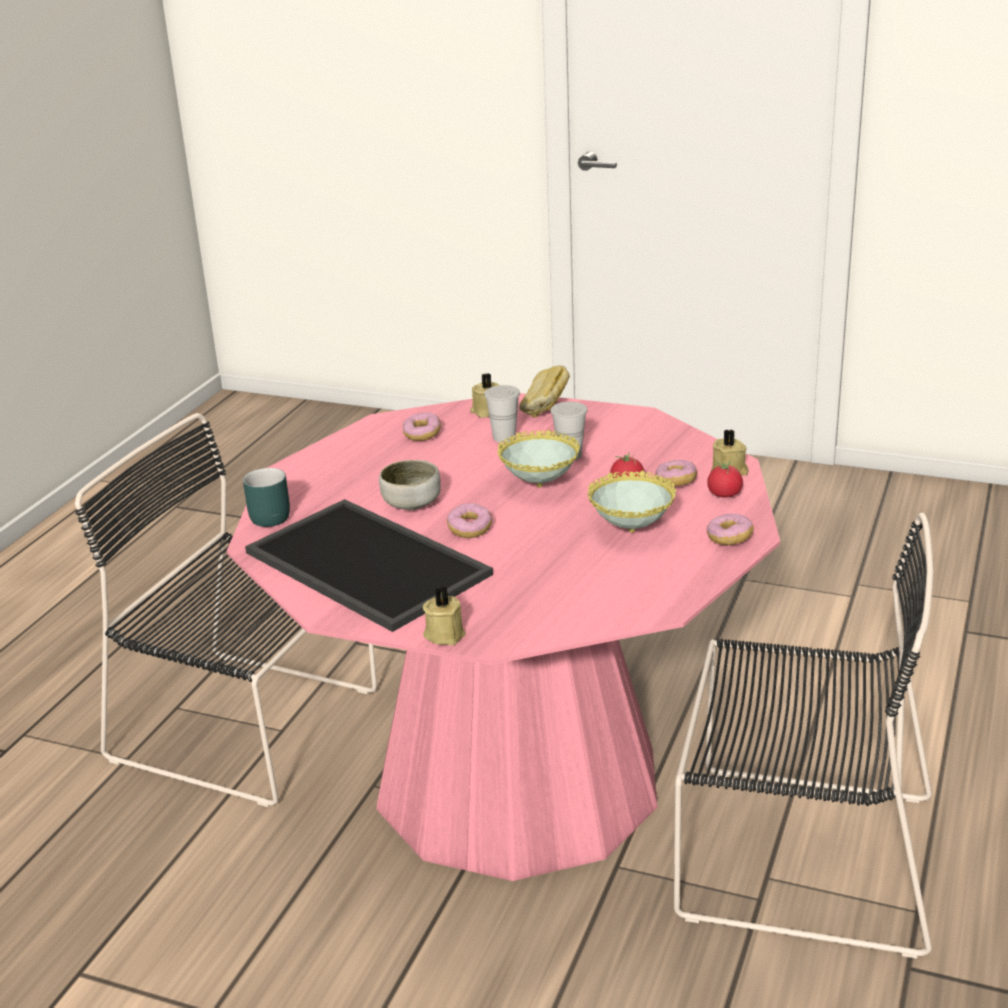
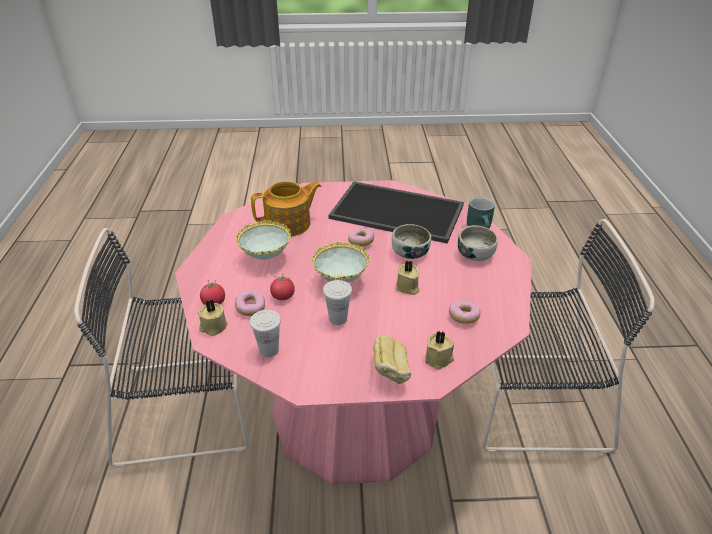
camera: 155 degrees right, 10 degrees up
beige candle [423,587,466,645] -> beige candle moved to [396,260,420,295]
white cup [484,385,520,443] -> white cup moved to [250,310,281,357]
donut [707,514,754,545] -> none
none -> teapot [251,181,321,236]
none -> bowl [458,225,498,261]

